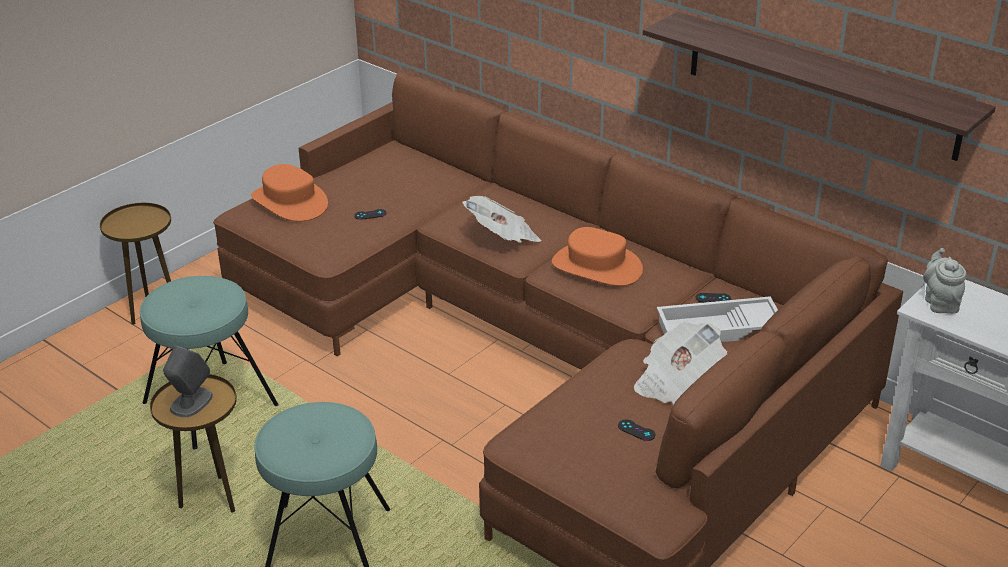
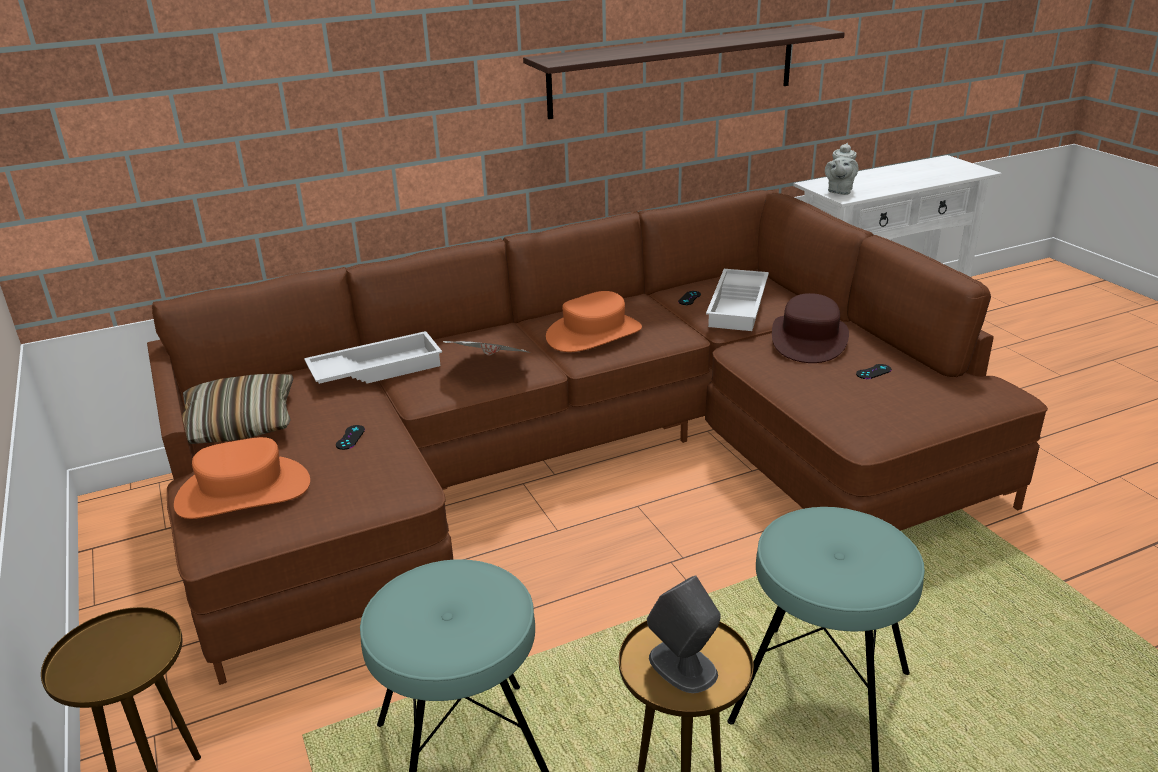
camera: 65 degrees left, 5 degrees down
newspaper [634,322,727,405] -> brown hat [772,293,849,363]
grey teapot [923,248,966,314] -> grey teapot turned 90 degrees counterclockwise [825,143,858,195]
none -> pillow [182,374,293,444]
none -> white tray [304,331,442,384]

